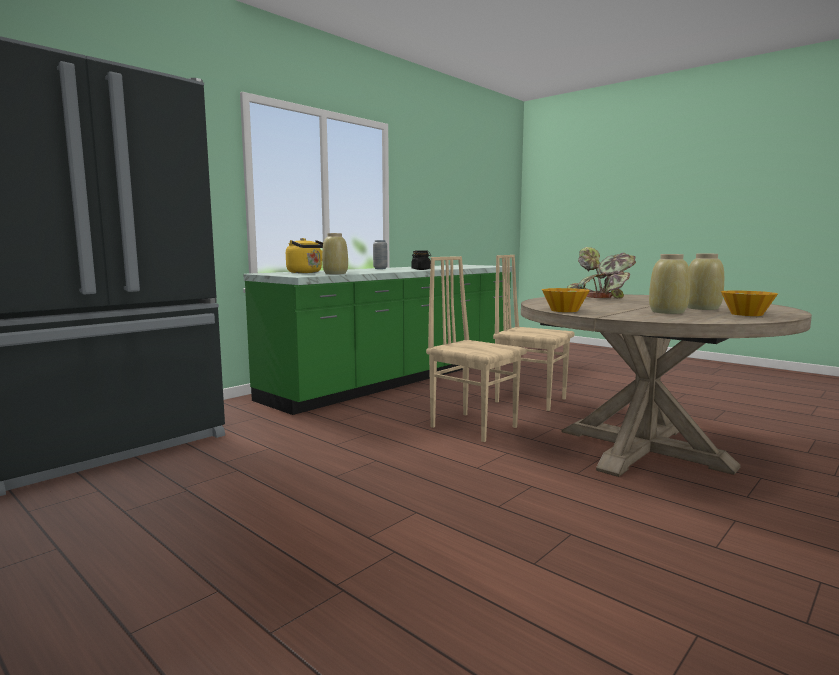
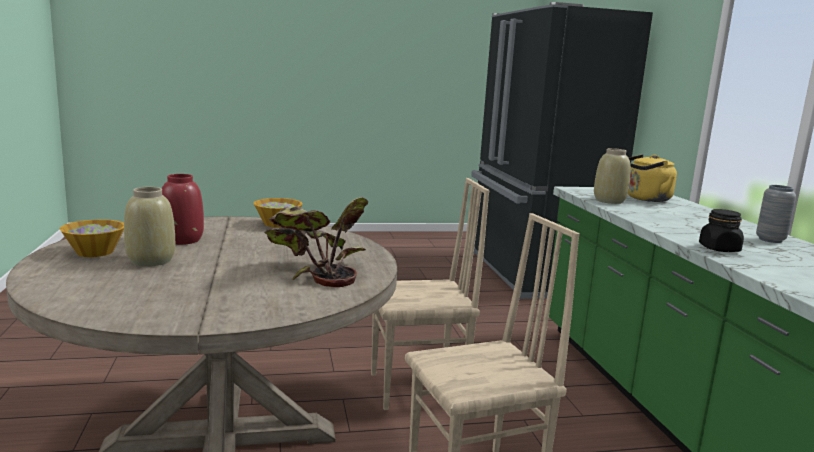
camera: 125 degrees right, 5 degrees up
beige vase [649,254,690,314] -> red vase [162,174,204,245]

